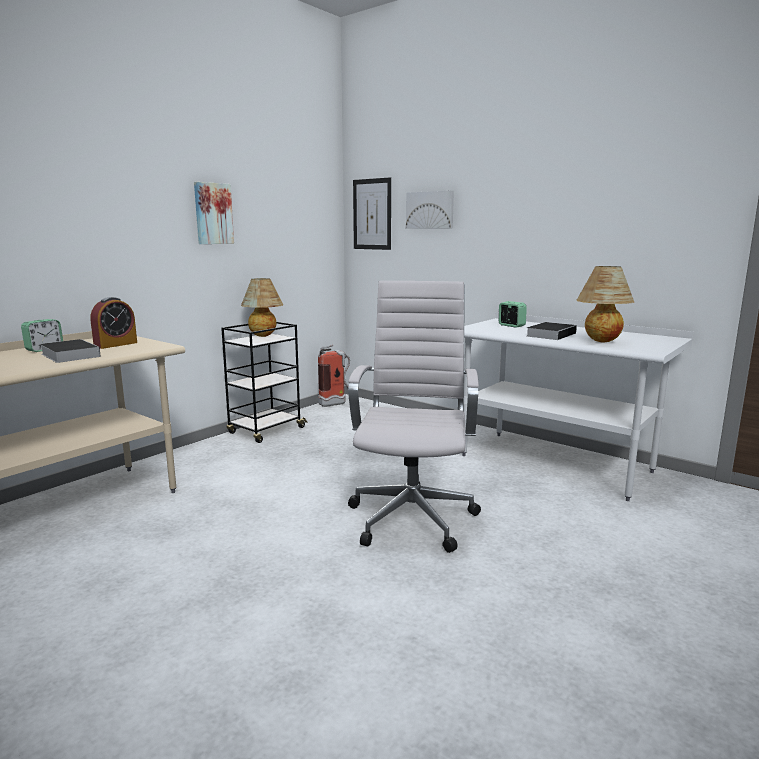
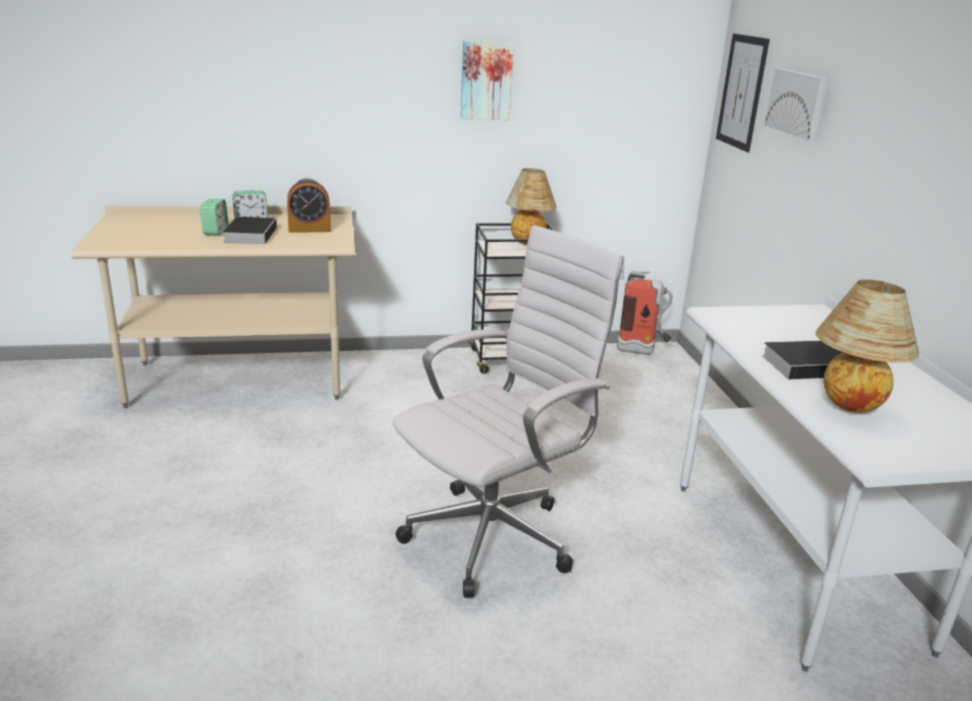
camera: 40 degrees right, 10 degrees up
alarm clock [499,301,527,327] -> alarm clock moved to [200,199,229,236]

